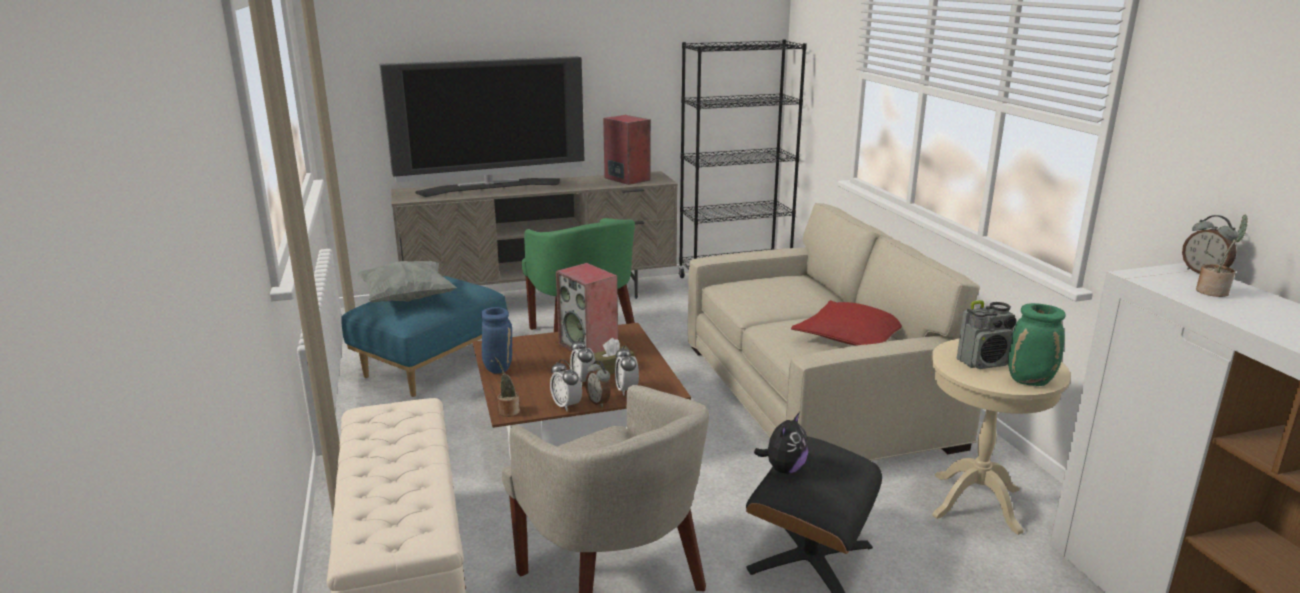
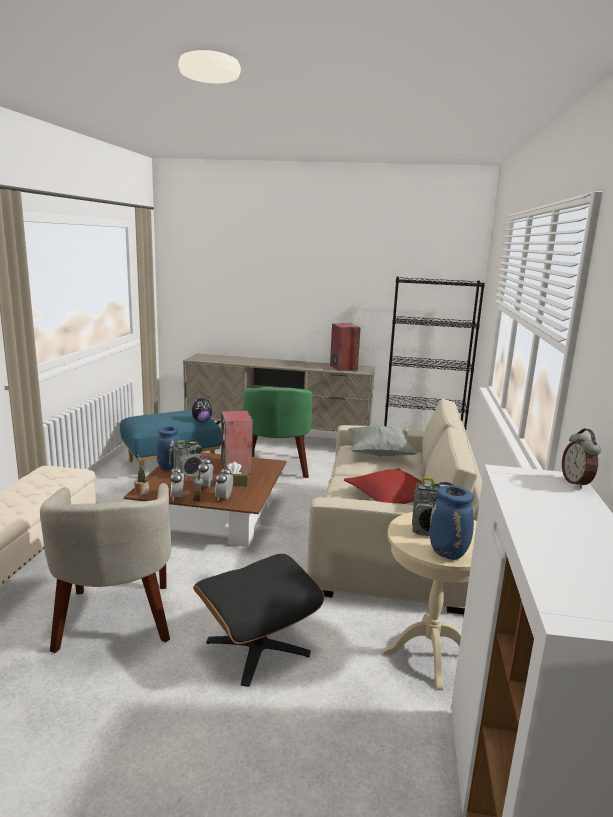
camera: 25 degrees right, 5 degrees down
grey pillow [358,261,457,302] -> grey pillow moved to [348,425,418,457]
television [380,56,584,197] -> none
plush toy [754,413,809,474] -> plush toy moved to [192,397,212,422]
green vase [1008,303,1065,386] -> blue vase [429,485,474,560]
potted plant [1196,215,1248,297] -> none
none -> radio [173,440,202,478]

